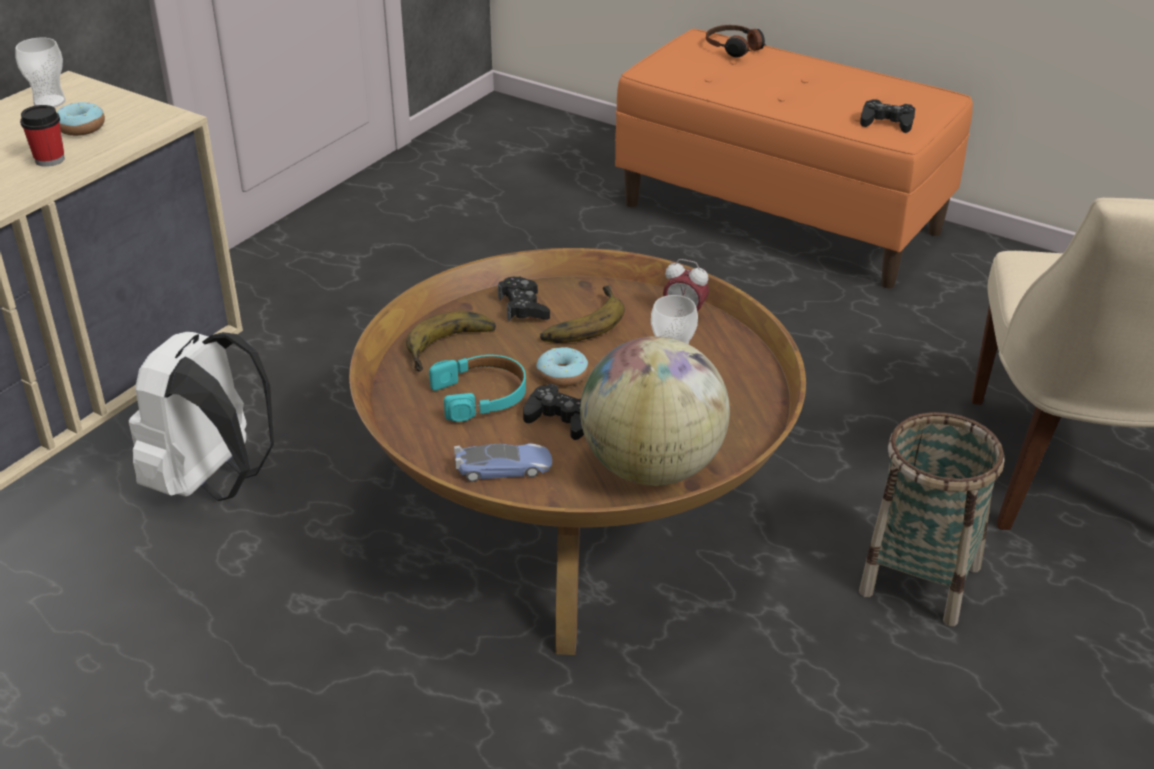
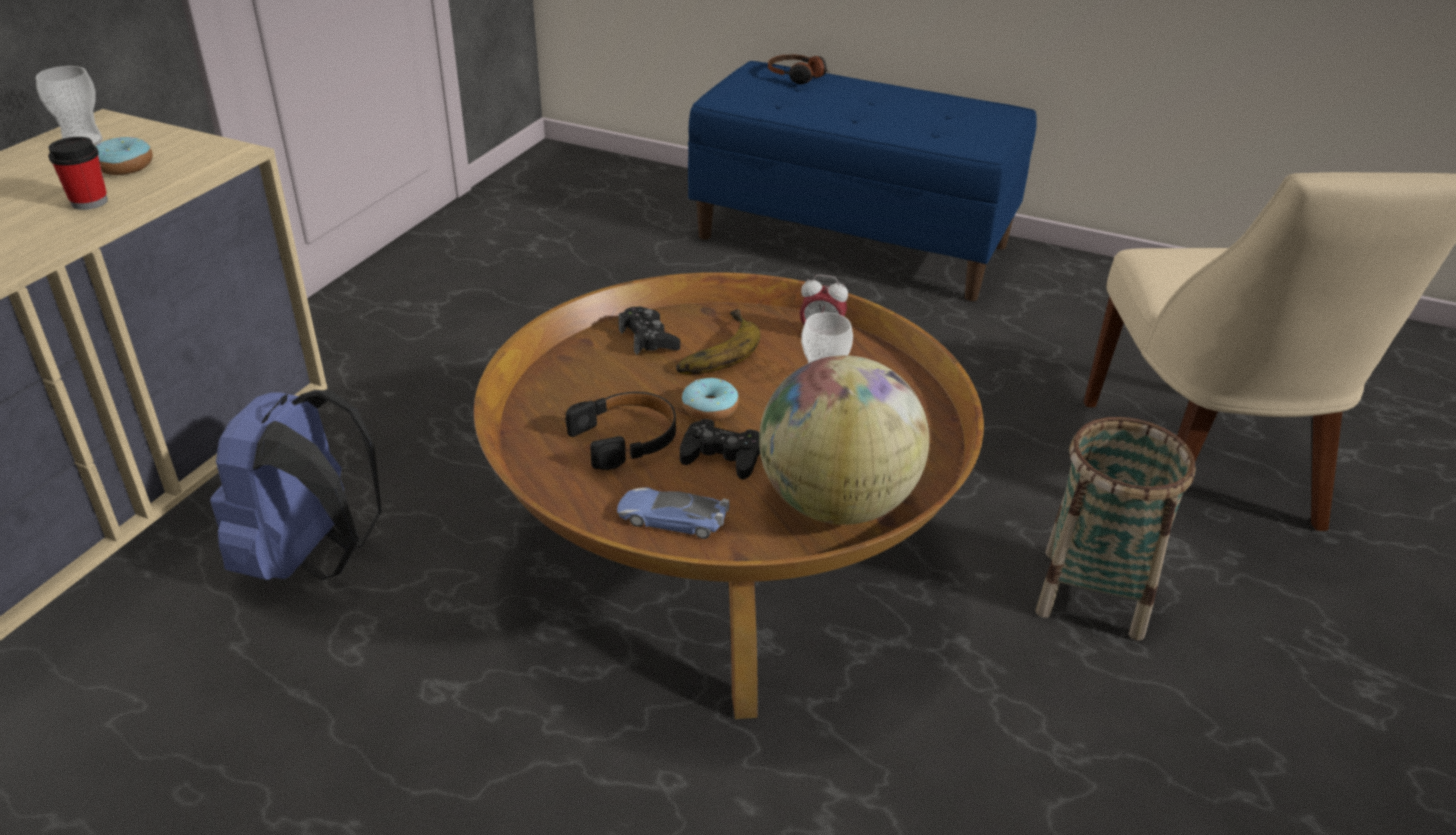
camera: 10 degrees left, 0 degrees up
white backpack [129,332,274,501] -> blue backpack [210,390,382,580]
banana [406,311,496,372] -> none
turquoise headphones [429,355,526,422] -> black headphones [566,392,676,470]
toy car [454,443,552,482] -> toy car turned 150 degrees counterclockwise [617,487,729,539]
orange bench [615,29,973,288] -> blue bench [688,61,1037,301]
black game controller [860,99,915,133] -> none

